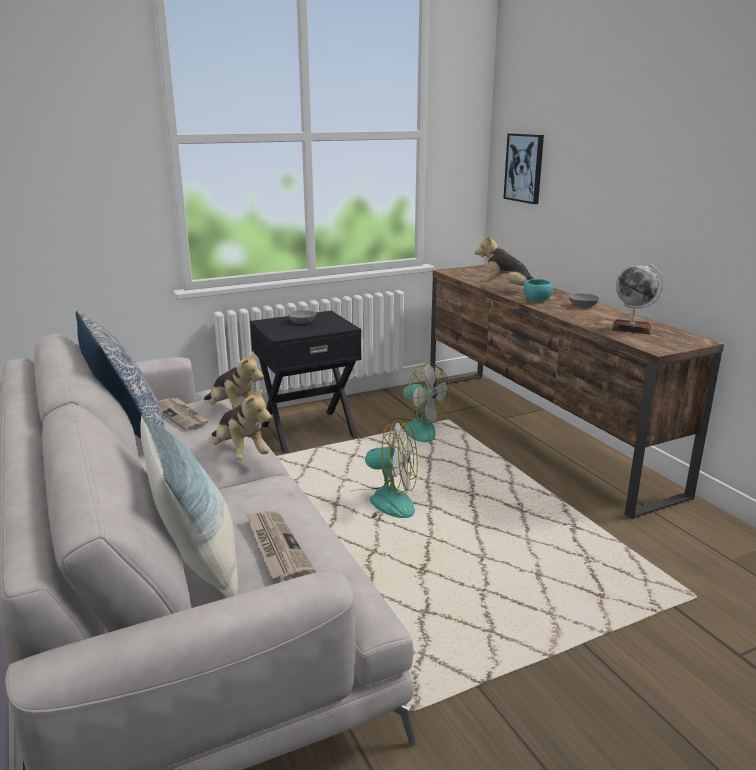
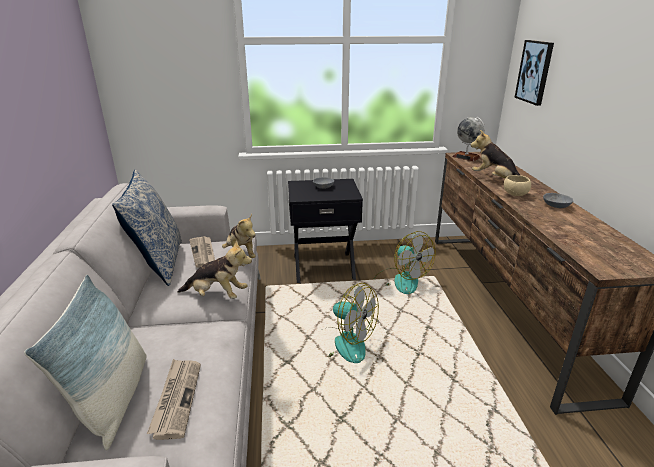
camera: 20 degrees right, 5 degrees up
plush toy [212,386,272,460] -> plush toy turned 60 degrees counterclockwise [178,240,252,299]
turquoise bowl [523,279,553,302] -> beige bowl [504,175,531,196]
globe [611,264,663,334] -> globe moved to [452,117,485,161]

